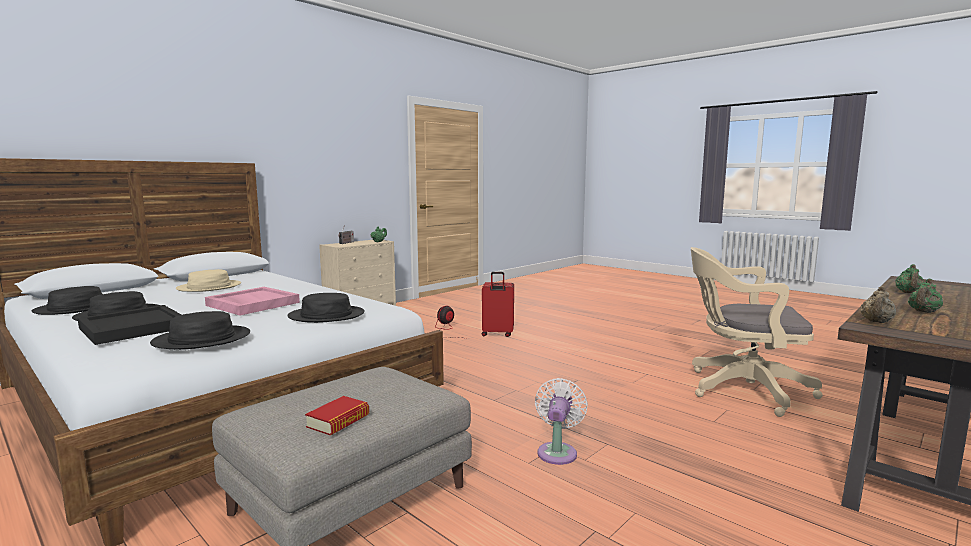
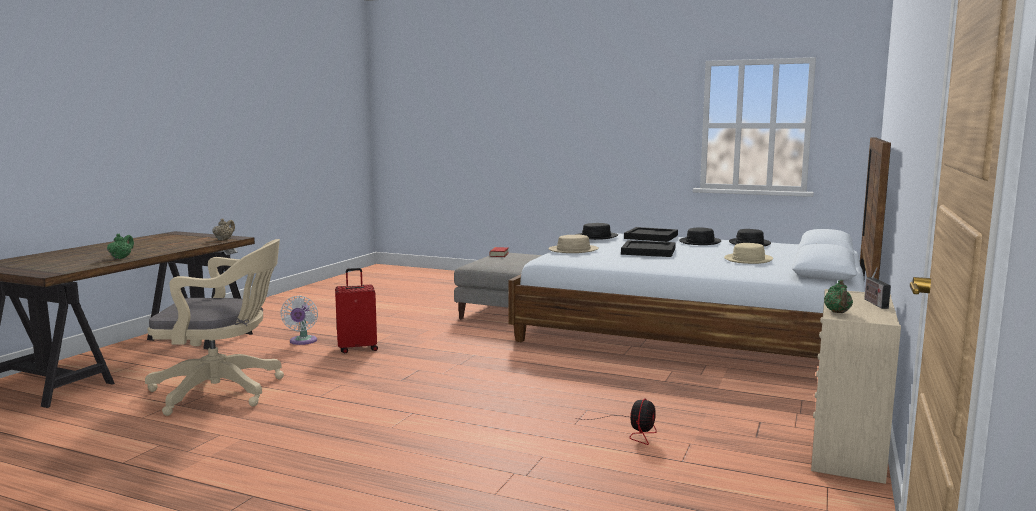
camera: 160 degrees right, 0 degrees up
pink tray [205,287,300,315] -> black tray [621,240,676,257]
black hat [287,293,365,323] -> beige hat [548,235,599,253]
red suitcase [482,272,514,337] -> red suitcase moved to [335,268,378,353]
white fan [535,378,588,465] -> white fan moved to [280,296,318,345]
green teapot [908,278,943,313] -> none

